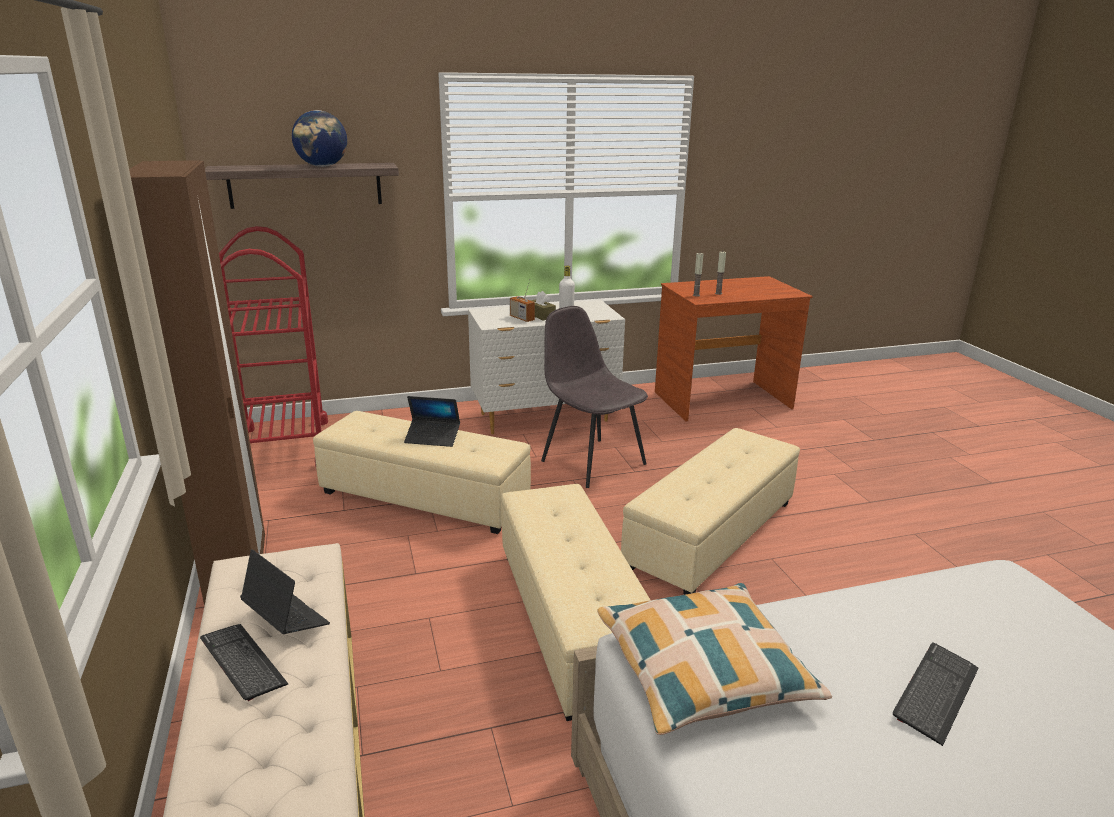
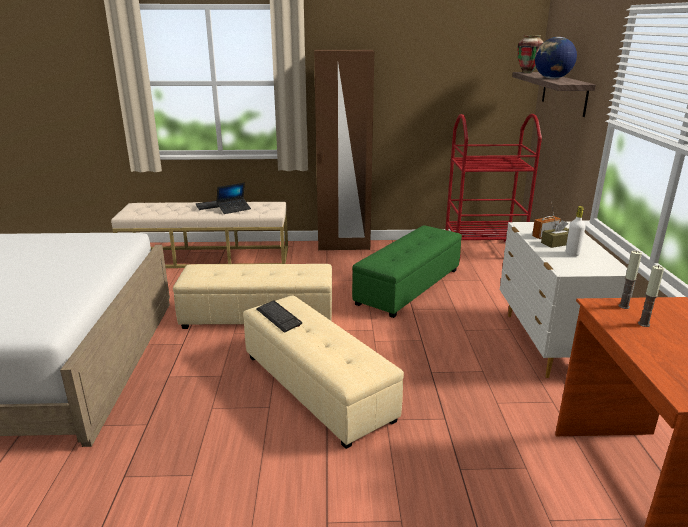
camera: 105 degrees right, 0 degrees up
beige ottoman [313,411,531,534] -> green ottoman [352,225,462,318]
laptop [404,396,460,447] -> none
grey chair [541,306,648,488] -> none
pillow [598,583,832,735] -> none
keyboard [893,642,978,746] -> keyboard moved to [257,300,302,333]
none -> vase [517,35,543,73]

